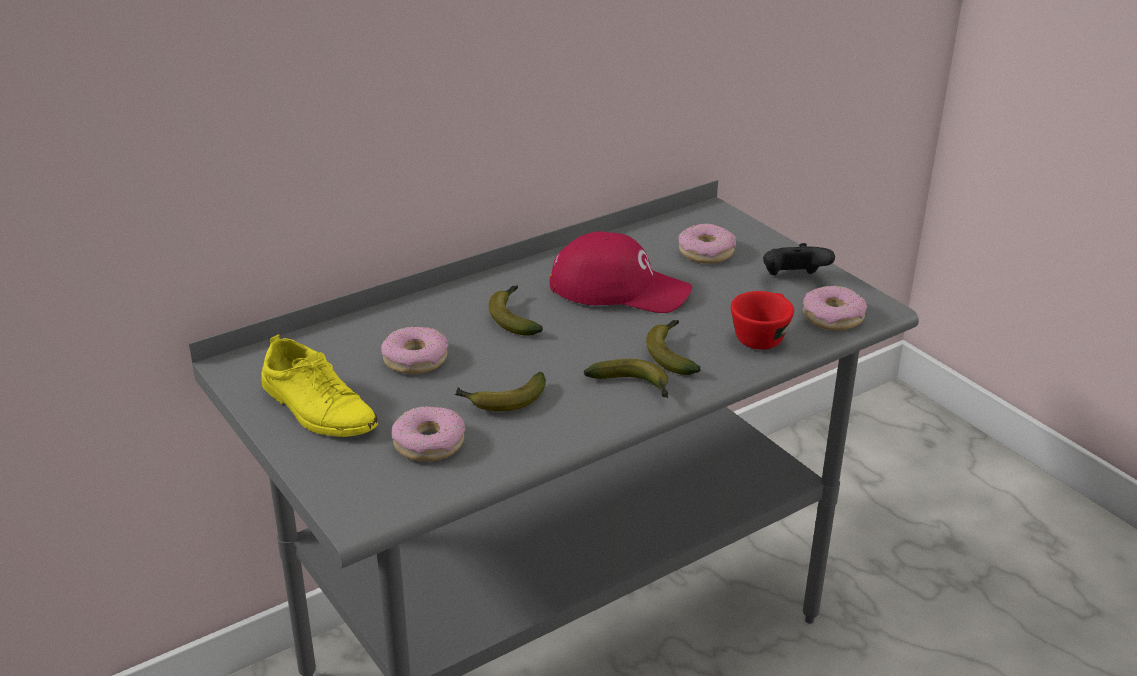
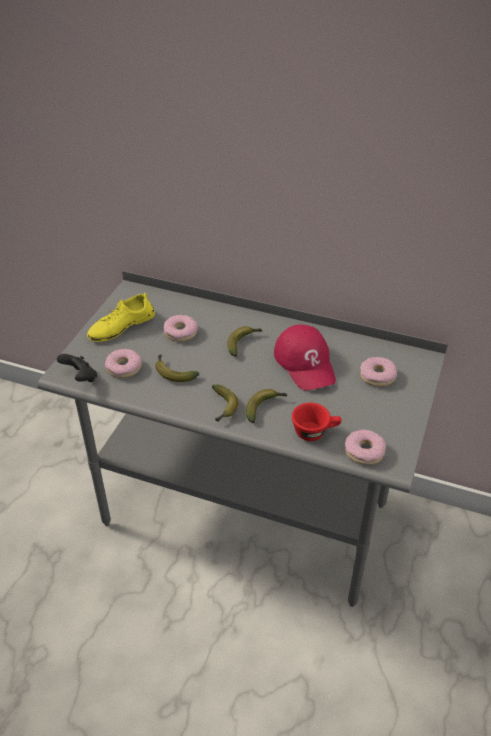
camera: 55 degrees right, 10 degrees up
yellow shoe [262,334,378,437] -> yellow shoe turned 45 degrees clockwise [87,293,155,342]
black game controller [763,243,835,275] -> black game controller moved to [57,354,97,382]

